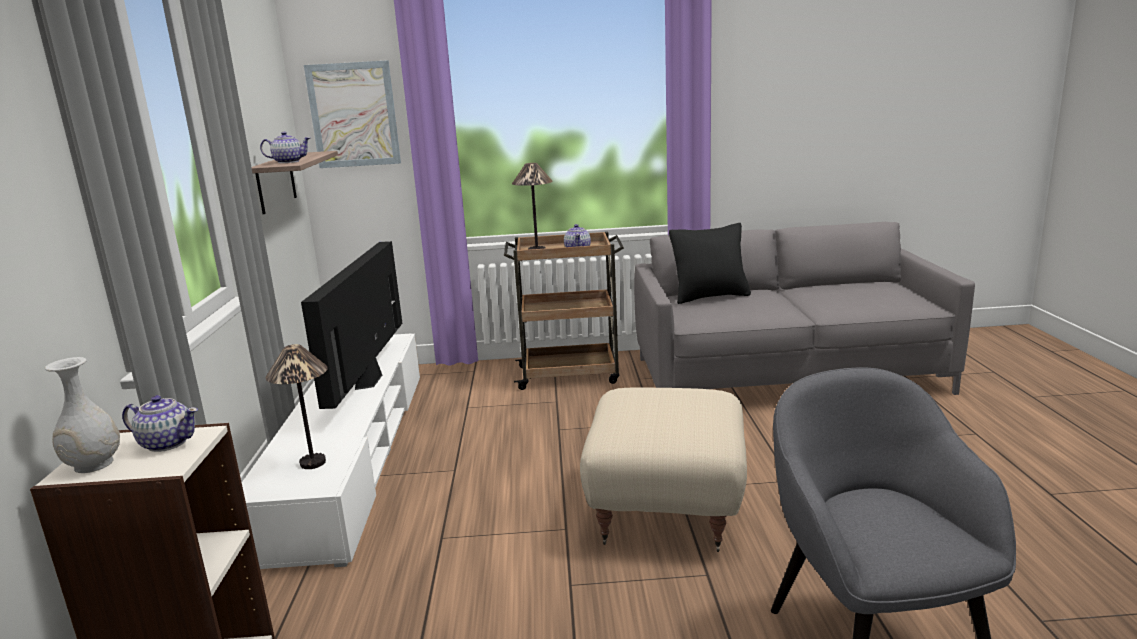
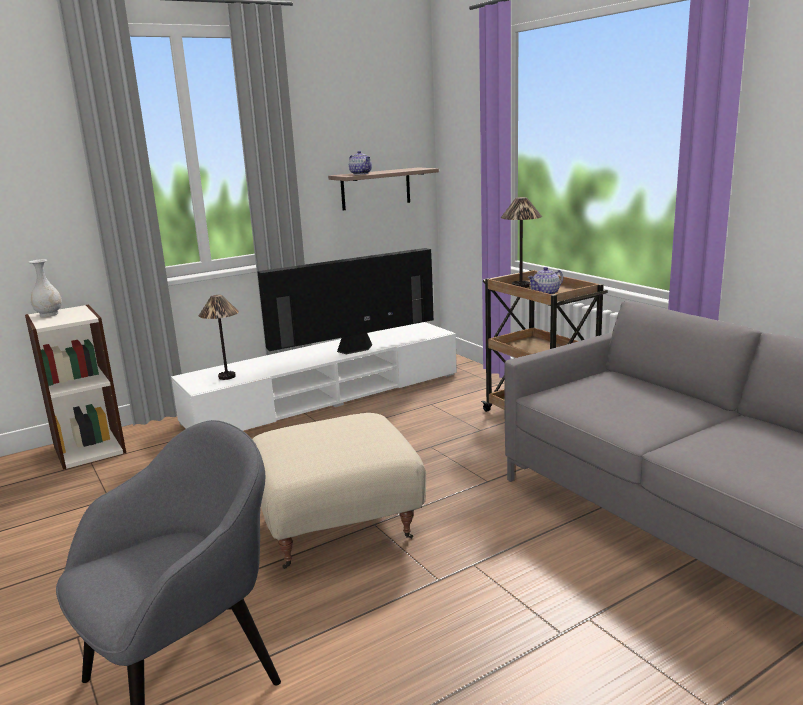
camera: 60 degrees right, 0 degrees up
teapot [122,395,198,452] -> none
picture [304,60,401,168] -> none
black pillow [669,223,751,304] -> none

